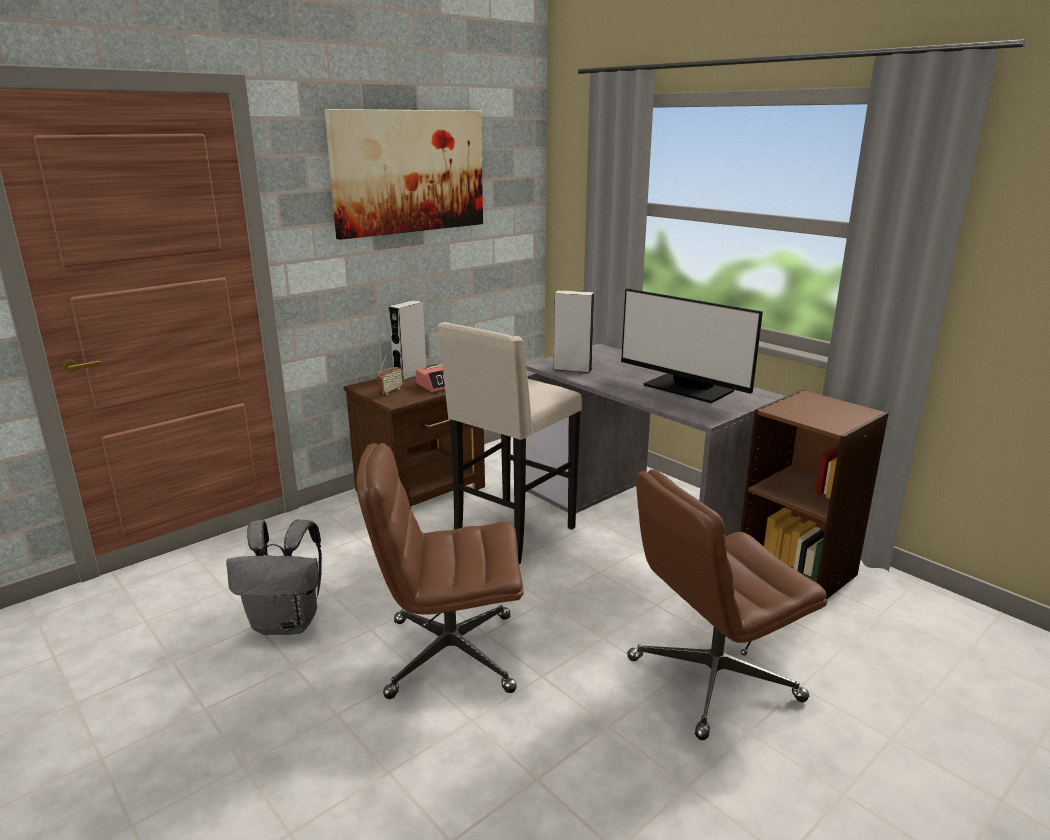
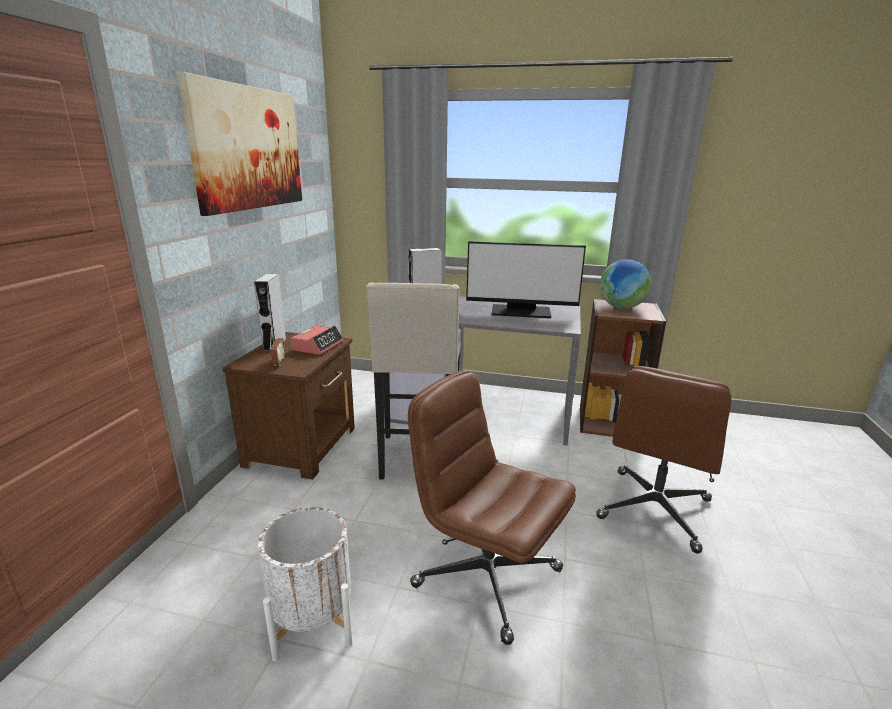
camera: 35 degrees left, 0 degrees up
grey backpack [226,520,322,635] -> white planter [258,507,352,662]
brown office chair [356,443,524,699] -> brown office chair turned 75 degrees clockwise [408,371,576,645]
none -> globe [600,259,651,309]

